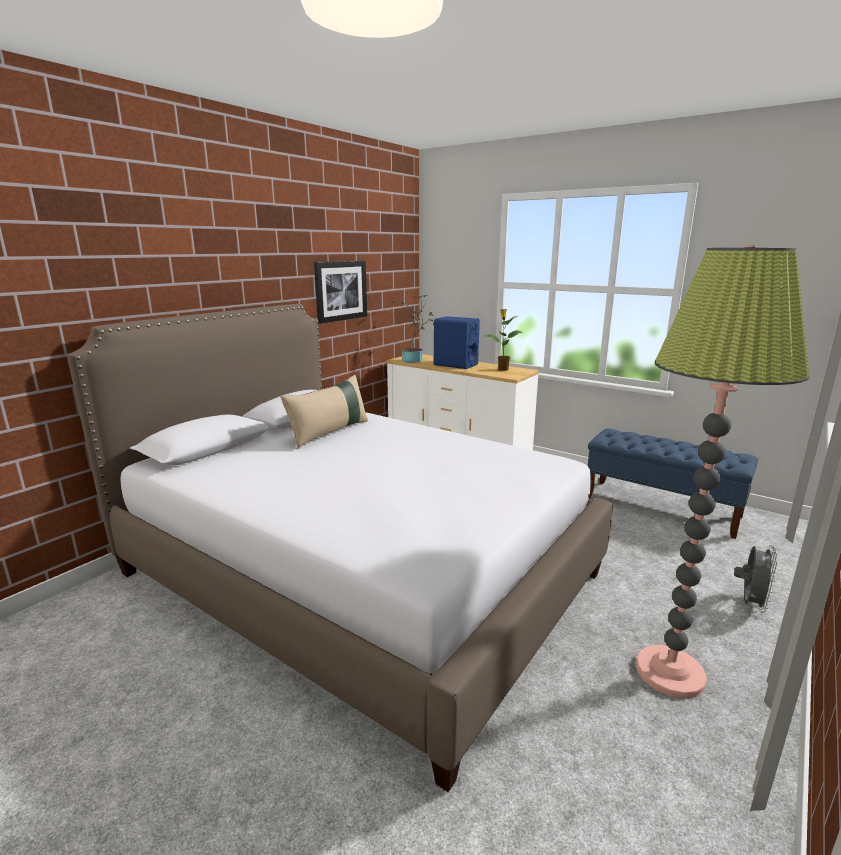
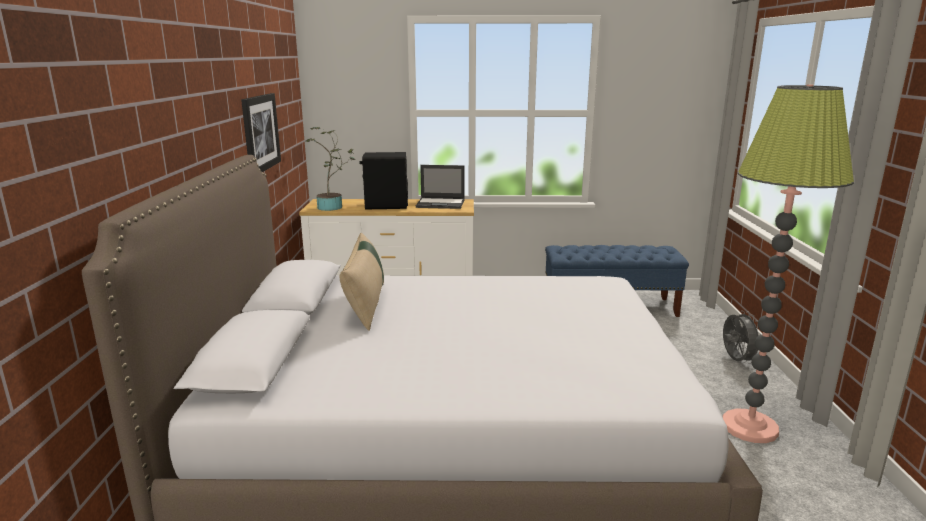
camera: 35 degrees left, 0 degrees up
blue speaker [433,316,480,369] -> black speaker [359,152,408,210]
potted plant [484,309,523,371] -> laptop [416,165,465,209]

